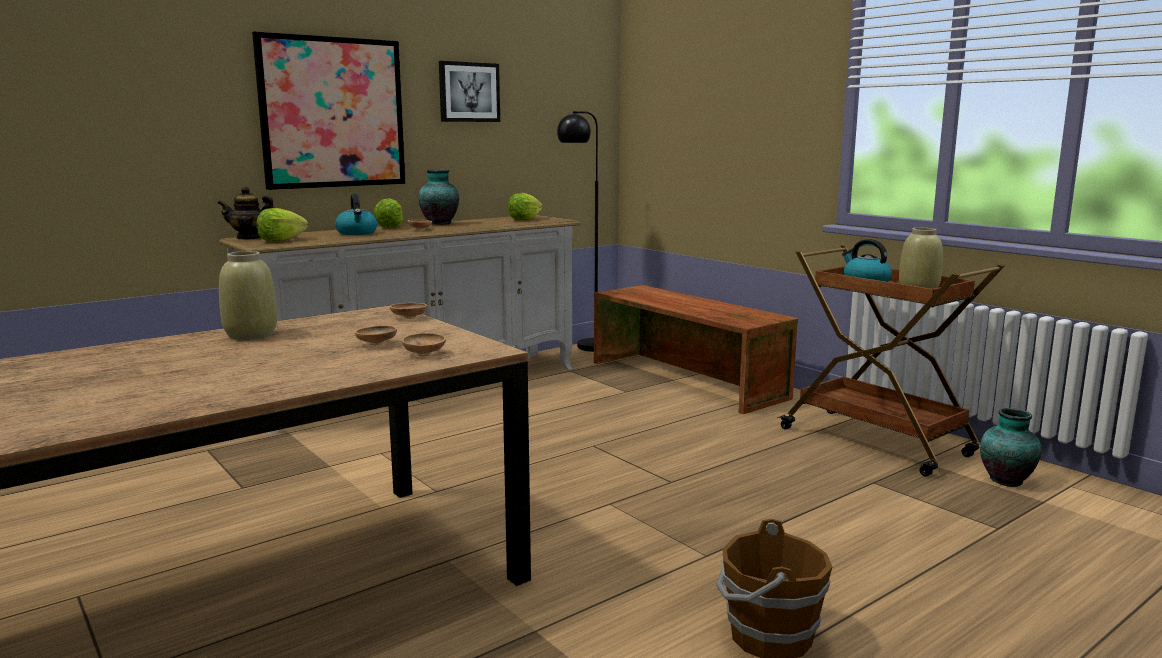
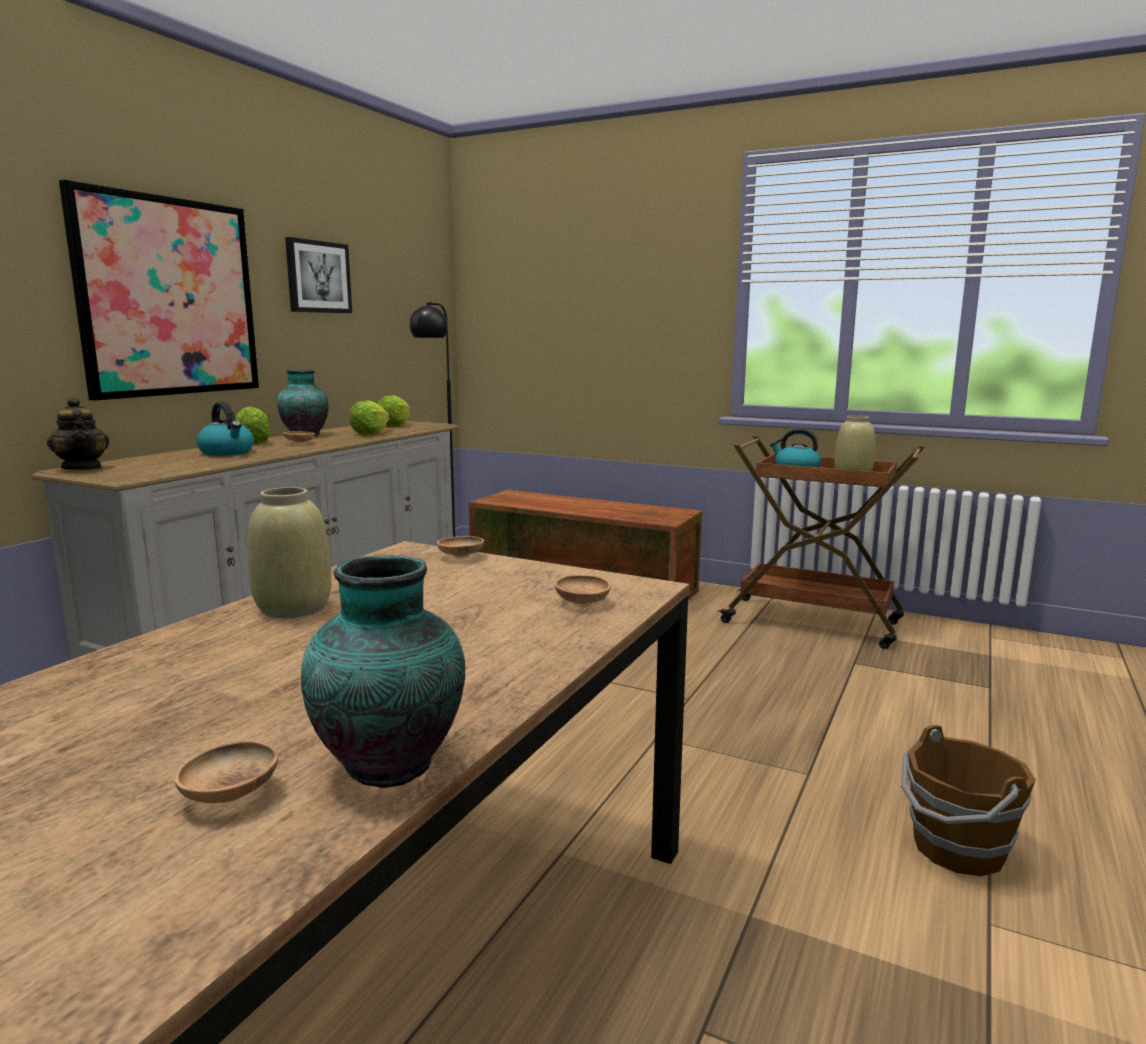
camera: 25 degrees left, 0 degrees up
teapot [217,186,274,240] -> teapot turned 90 degrees counterclockwise [47,397,109,470]
lettuce [257,208,308,242] -> lettuce moved to [349,400,390,435]
brown bowl [355,326,397,345] -> brown bowl moved to [174,741,278,803]
vase [980,408,1042,487] -> vase moved to [301,555,465,788]

